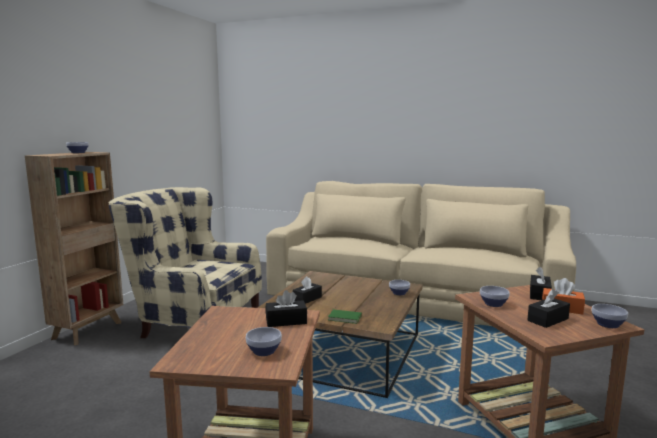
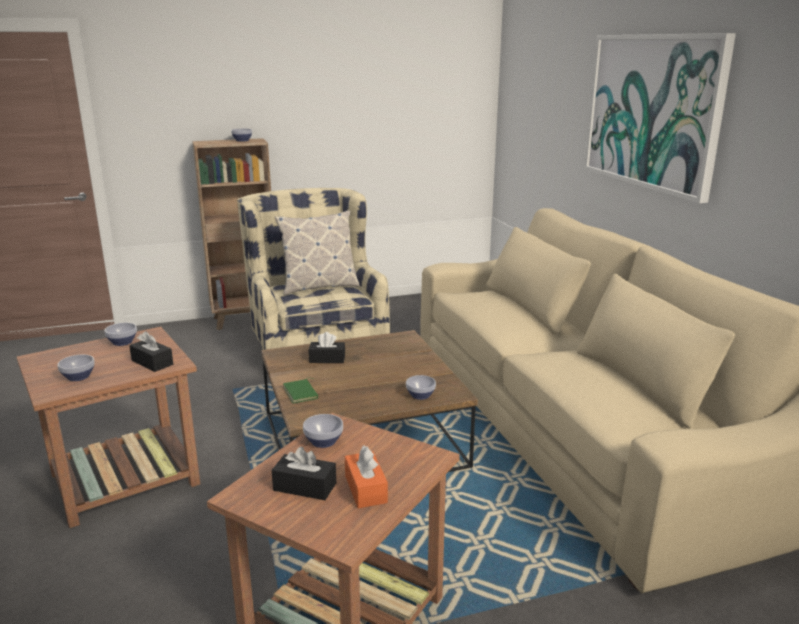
camera: 50 degrees right, 10 degrees up
black tissue box [530,267,552,300] -> none
bowl [592,304,628,328] -> bowl moved to [104,323,137,346]
none -> pillow [275,210,359,295]
none -> picture [584,33,736,203]

